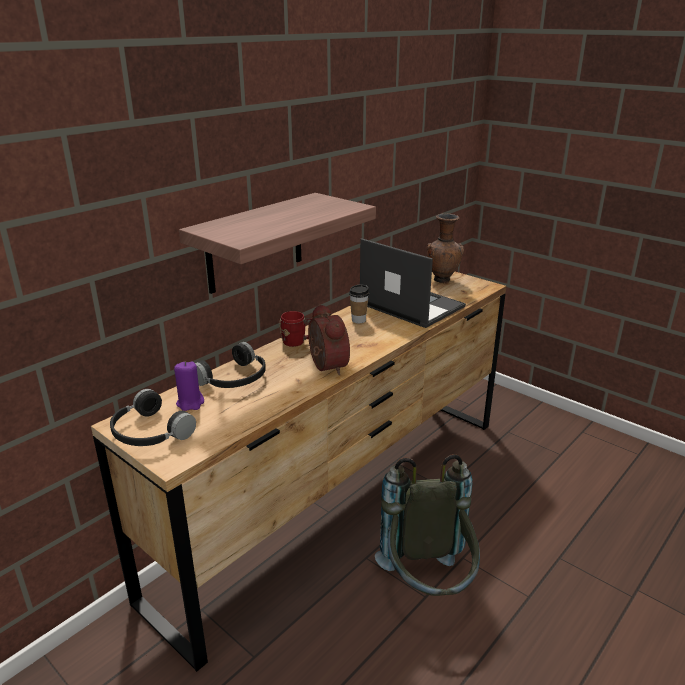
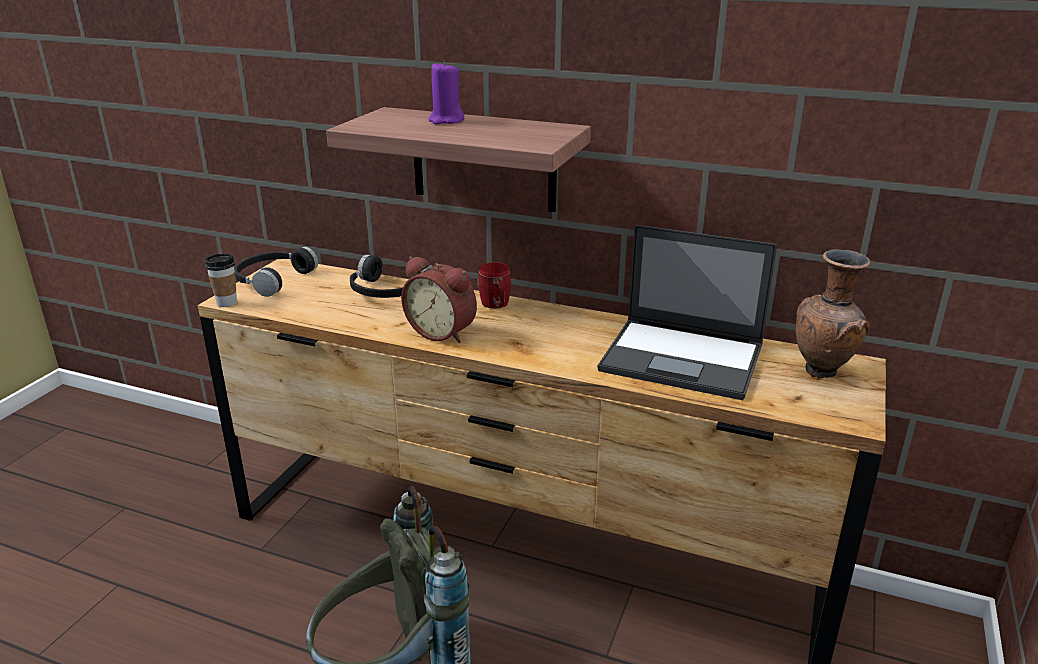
camera: 70 degrees right, 0 degrees up
purple candle [174,361,204,411] -> purple candle moved to [429,61,464,125]
alarm clock [308,304,350,375] -> alarm clock turned 75 degrees clockwise [401,256,477,343]
cup [349,284,369,323] -> cup moved to [205,254,237,307]
laptop [360,238,466,328] -> laptop turned 90 degrees clockwise [597,225,777,400]

